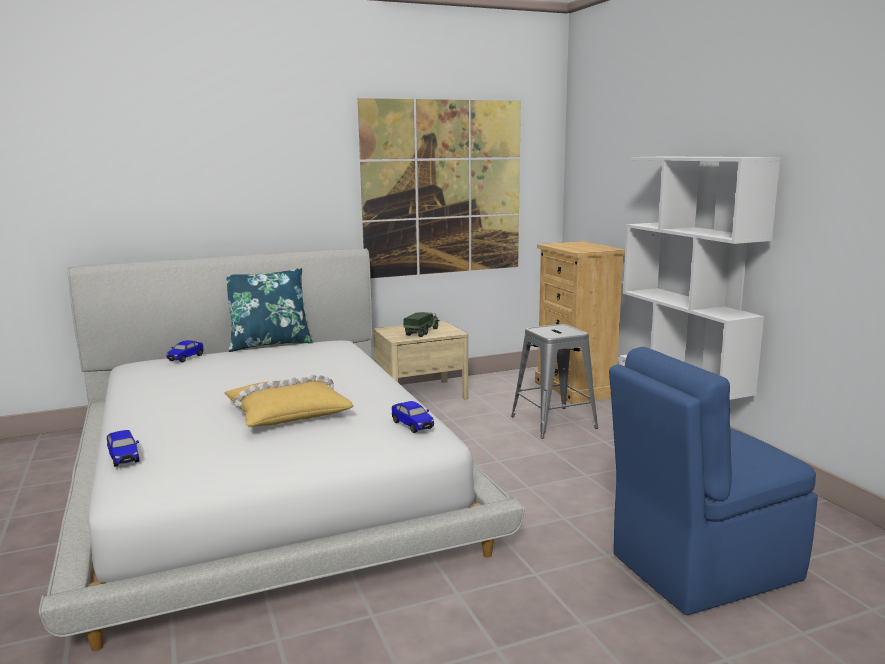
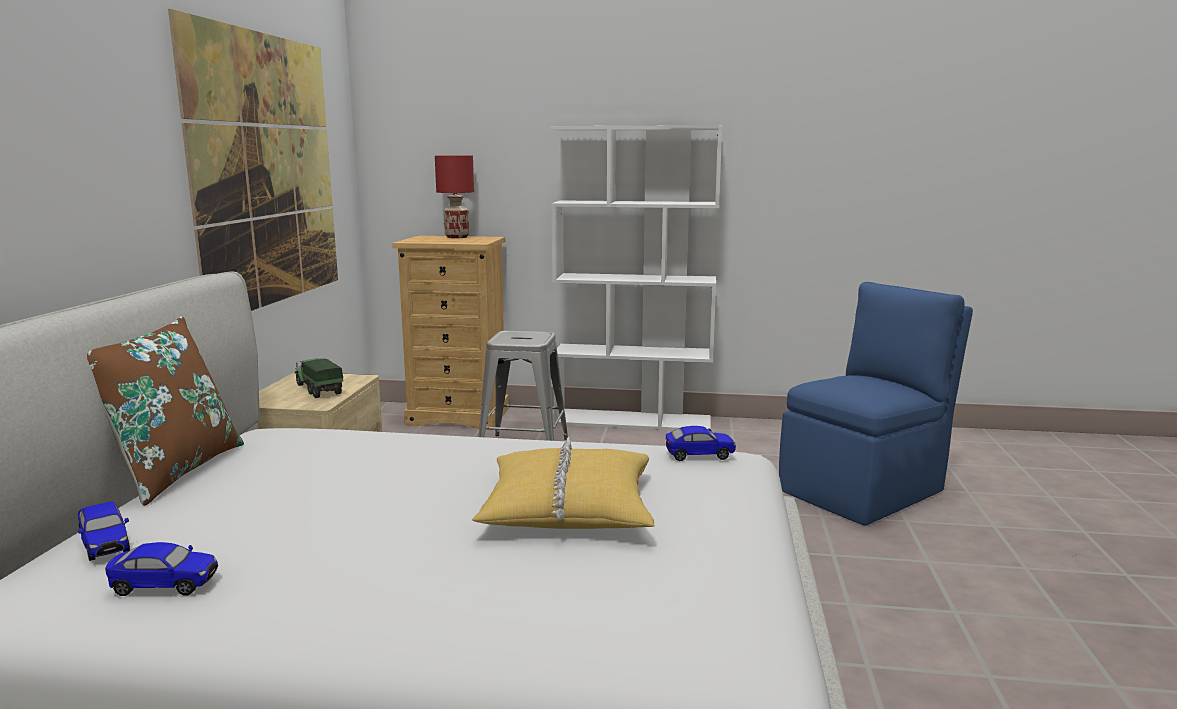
camera: 60 degrees left, 0 degrees up
toy car [107,430,139,467] -> toy car moved to [105,542,218,596]
blue pillow [227,268,313,352] -> brown pillow [87,316,244,506]
blue chair [609,347,818,615] -> blue chair turned 135 degrees counterclockwise [779,282,973,526]
none -> red table lamp [435,156,474,238]

